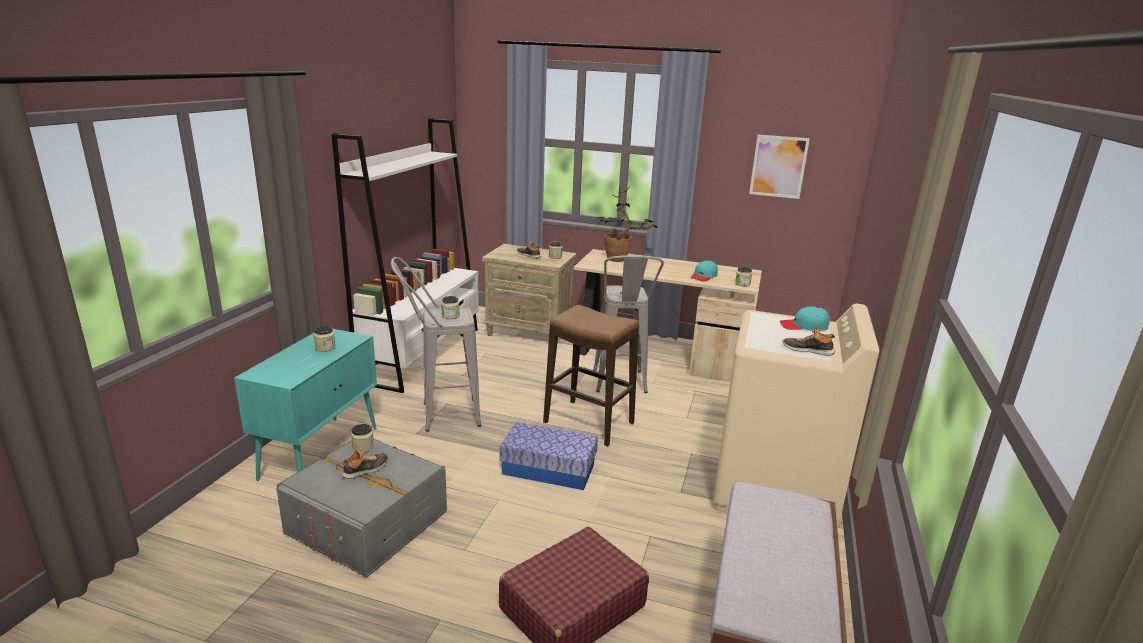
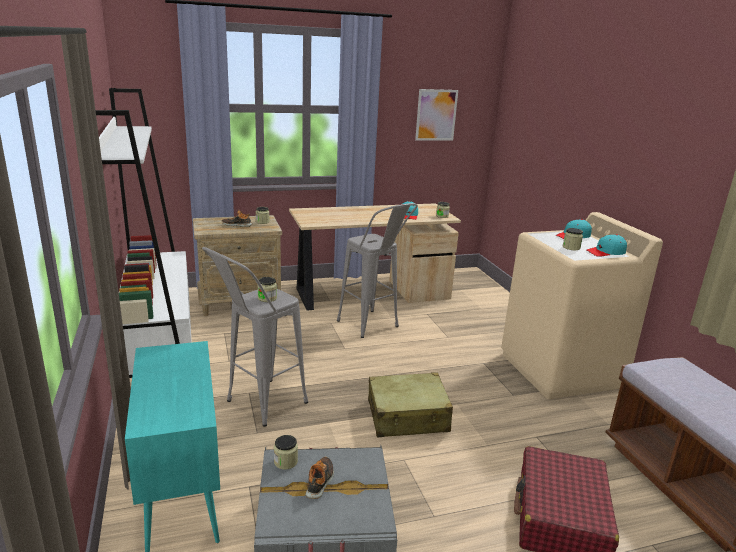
camera: 35 degrees left, 0 degrees up
jar [314,326,336,352] -> jar moved to [563,228,583,250]
storage box [500,422,598,490] -> beige suitcase [368,372,453,437]
stool [543,305,639,446] -> none
potted plant [596,185,658,262] -> none
shoe [783,326,835,356] -> turquoise cap [587,234,627,257]

